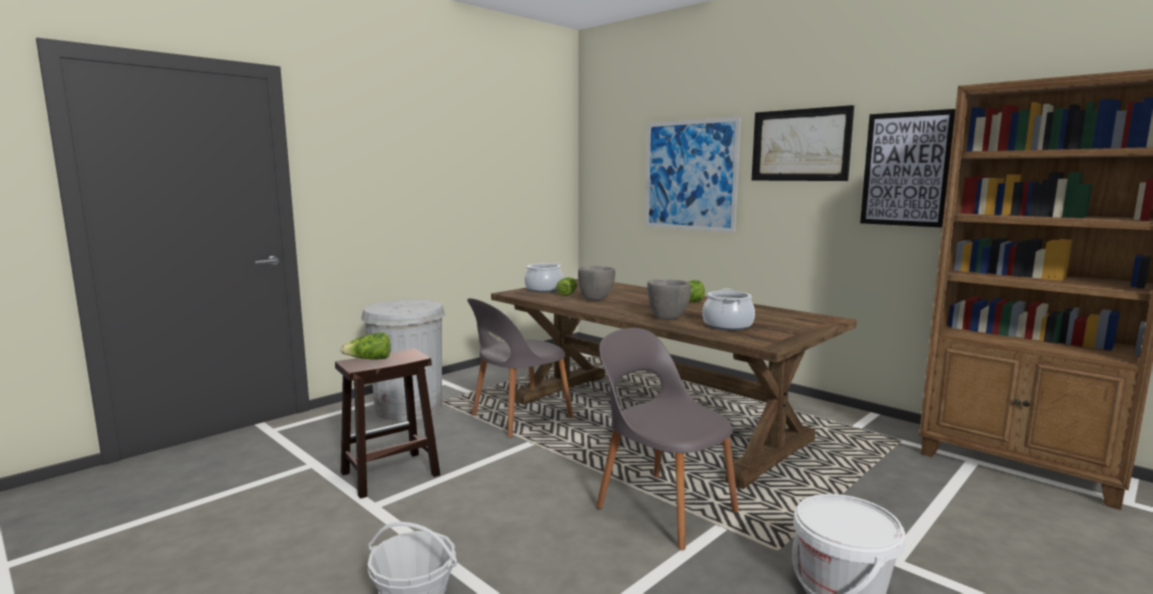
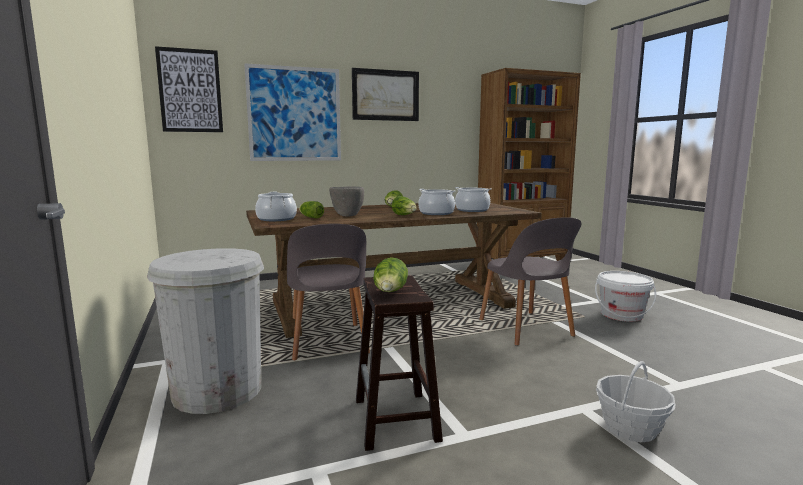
camera: 65 degrees left, 0 degrees up
grey chair [596,328,739,550] -> grey chair turned 90 degrees counterclockwise [479,217,581,346]
grey bowl [647,280,691,320] -> cooking pot [418,189,455,215]
picture [860,109,955,228] -> picture moved to [155,46,223,132]
none -> lettuce [392,196,417,215]

